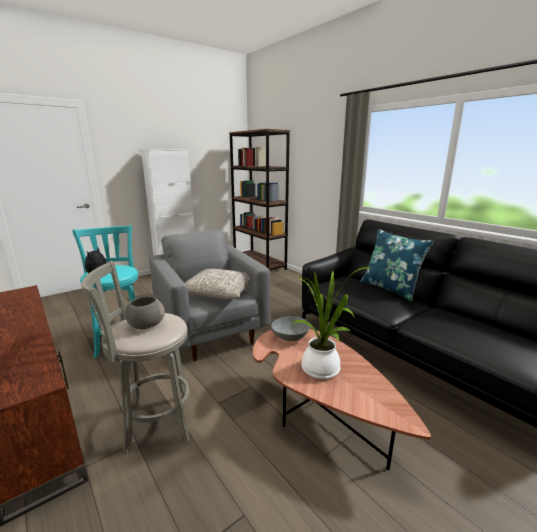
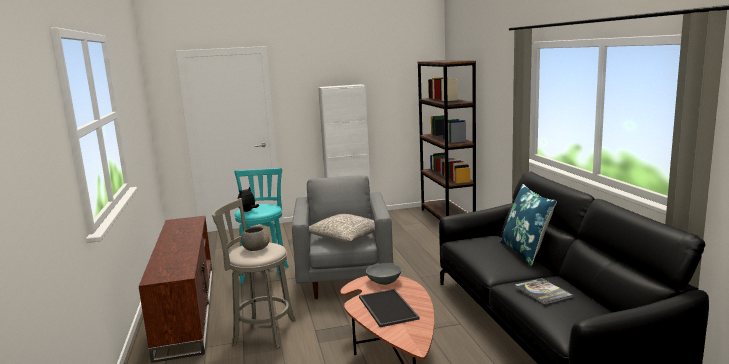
camera: 25 degrees right, 5 degrees down
potted plant [293,267,373,379] -> tray [359,289,420,327]
none -> book [515,278,573,304]

